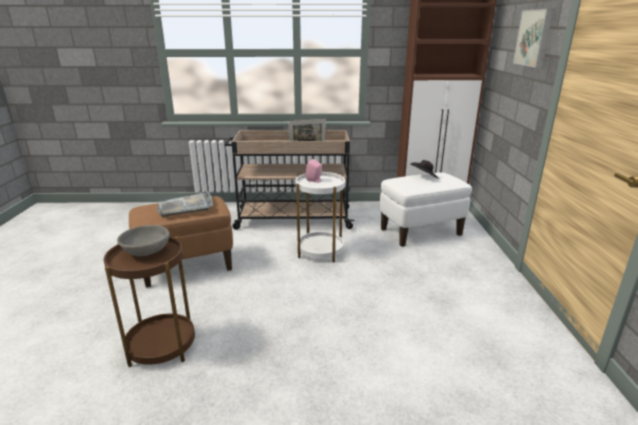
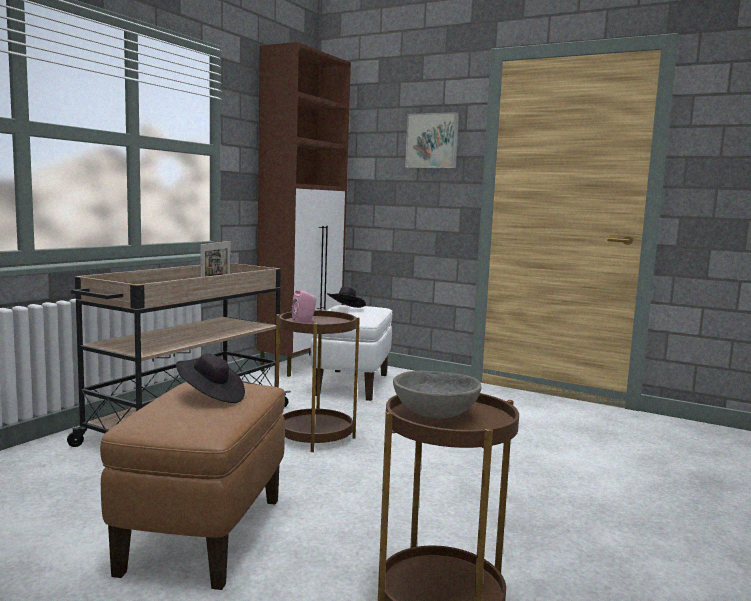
camera: 60 degrees left, 15 degrees down
grey tray [157,190,213,217] -> black hat [176,353,245,403]
white side table [295,172,345,262] -> brown side table [275,309,360,452]

